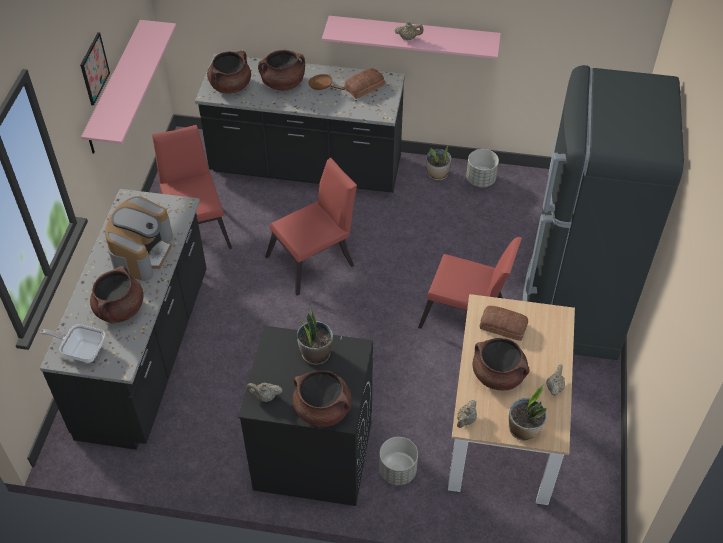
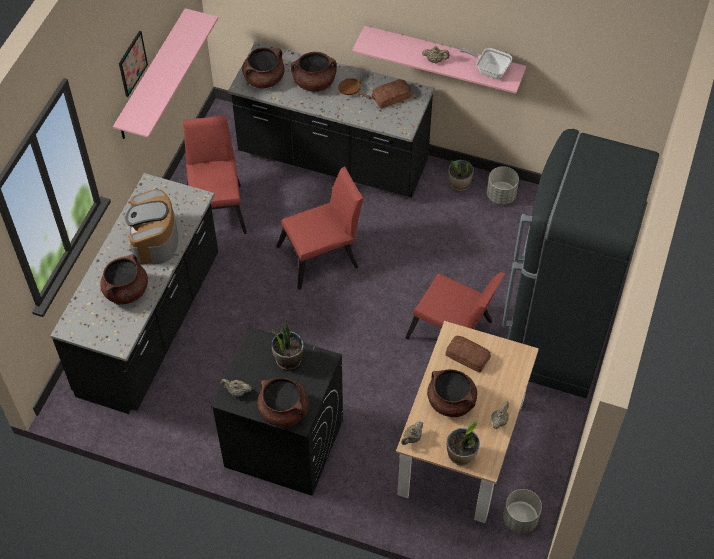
camera: 10 degrees right, 5 degrees up
frying pan [40,324,105,363] -> frying pan moved to [459,48,512,79]
coffee machine [105,196,173,281] -> coffee machine turned 150 degrees clockwise [125,189,178,265]
grey planter [379,437,418,485] -> grey planter moved to [503,489,542,534]

